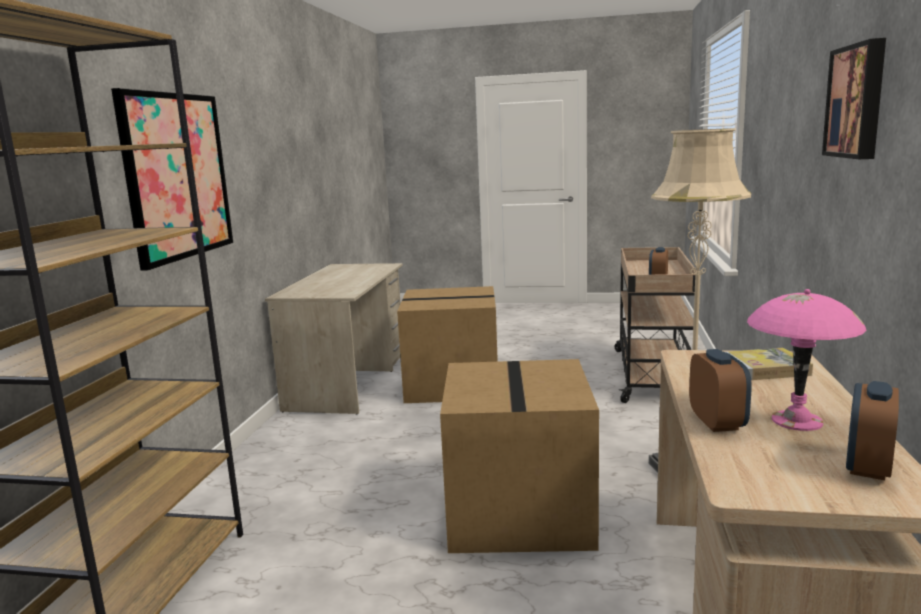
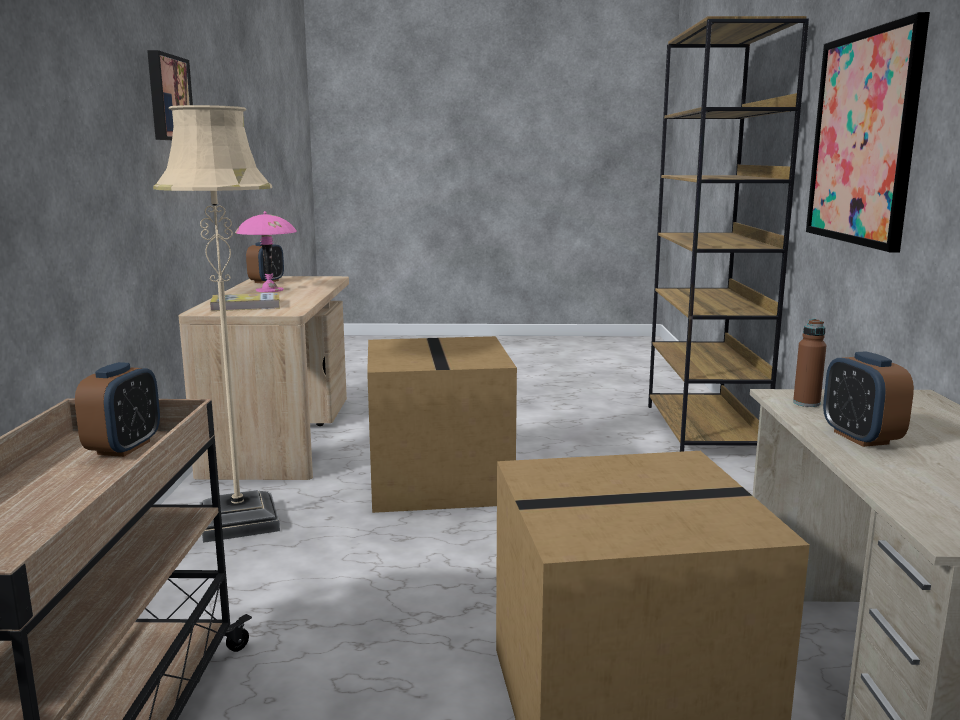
camera: 170 degrees right, 0 degrees up
alarm clock [689,349,752,432] -> alarm clock moved to [823,351,914,447]
none -> brown bottle [793,319,827,407]

